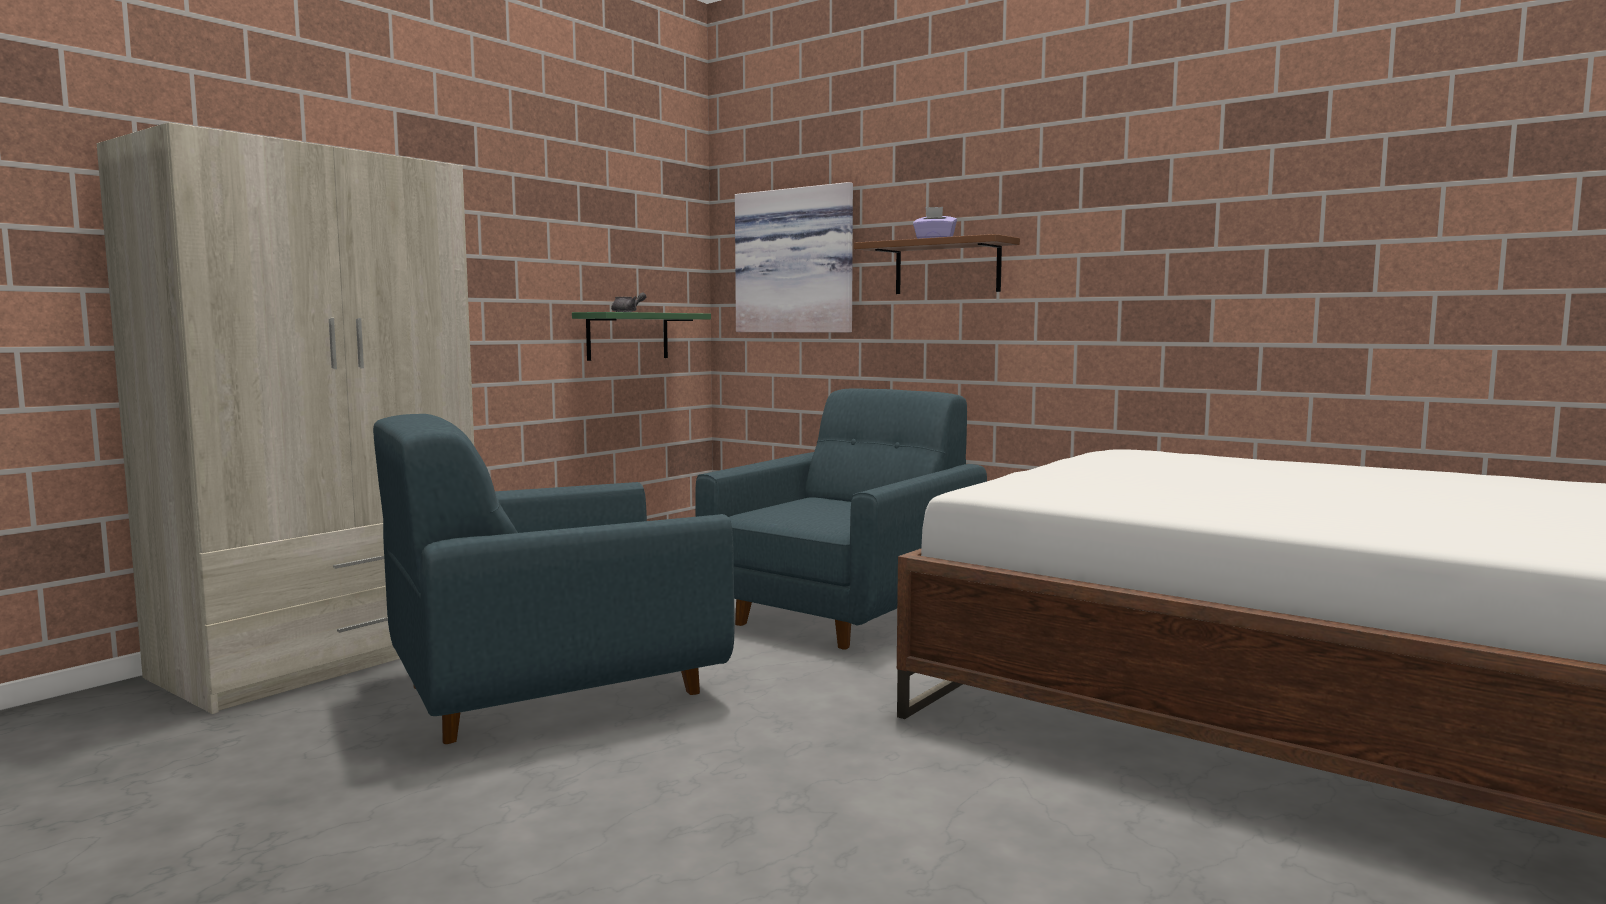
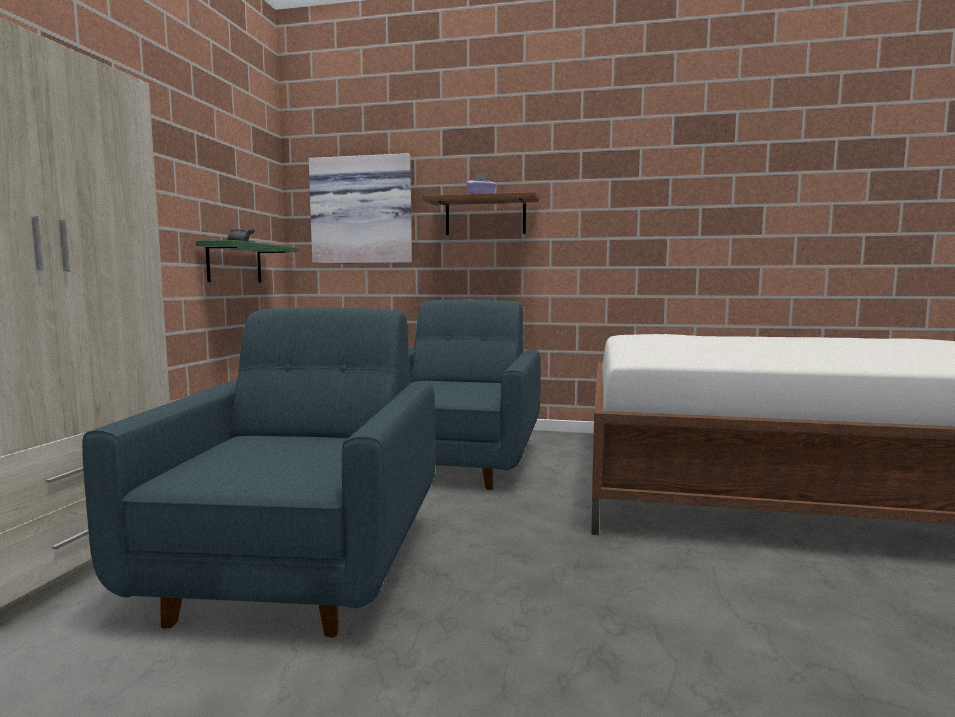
camera: 25 degrees left, 0 degrees up
blue armchair [373,414,734,744] -> blue armchair turned 150 degrees clockwise [82,307,436,638]

